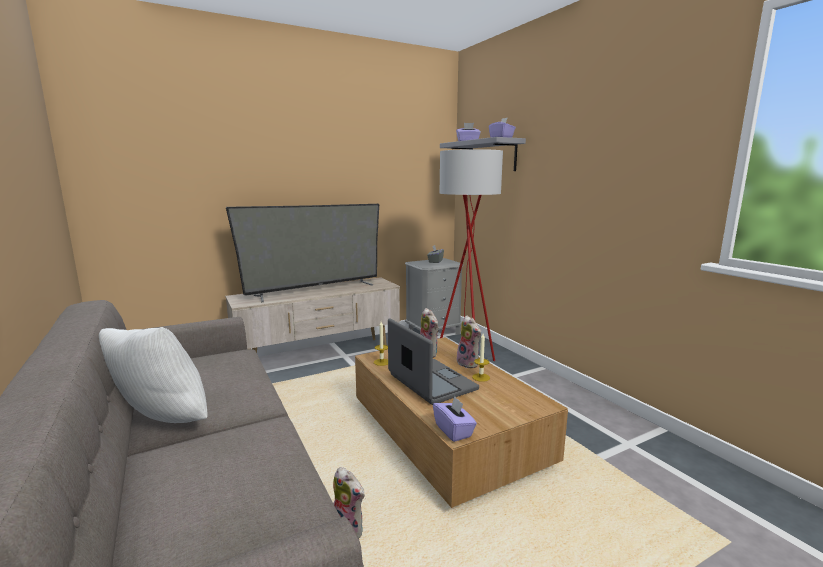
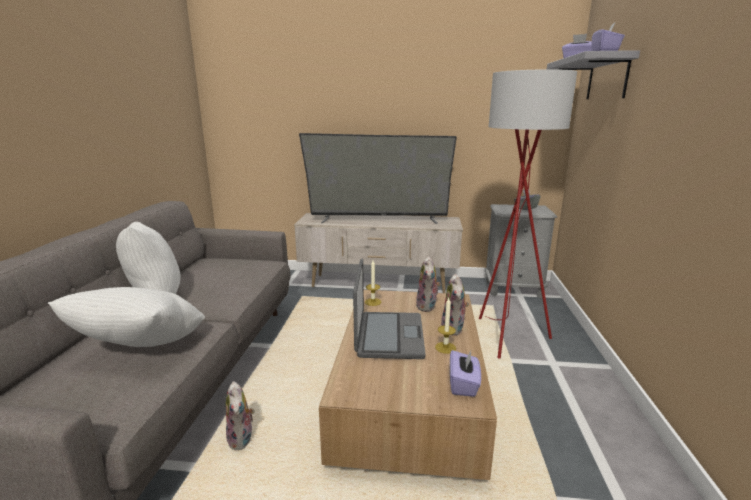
camera: 35 degrees right, 5 degrees up
purple tissue box [433,396,477,442] -> purple tissue box moved to [450,349,481,397]
none -> white pillow [48,287,205,347]

